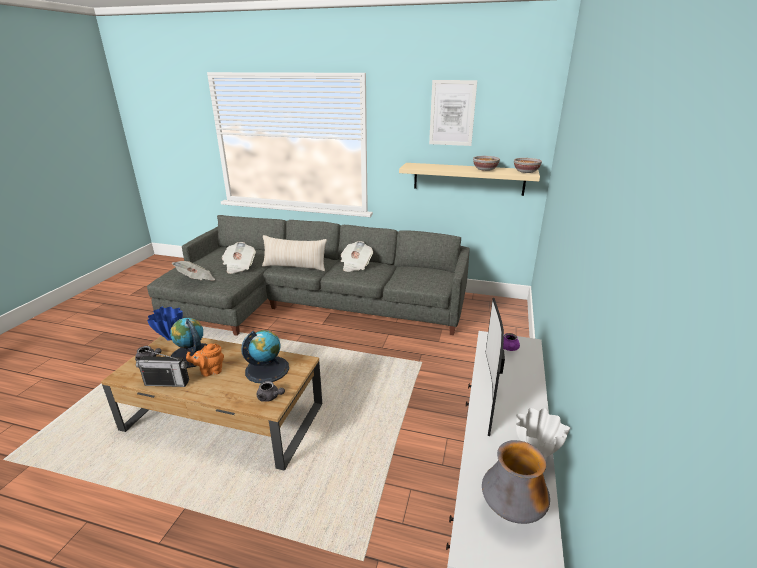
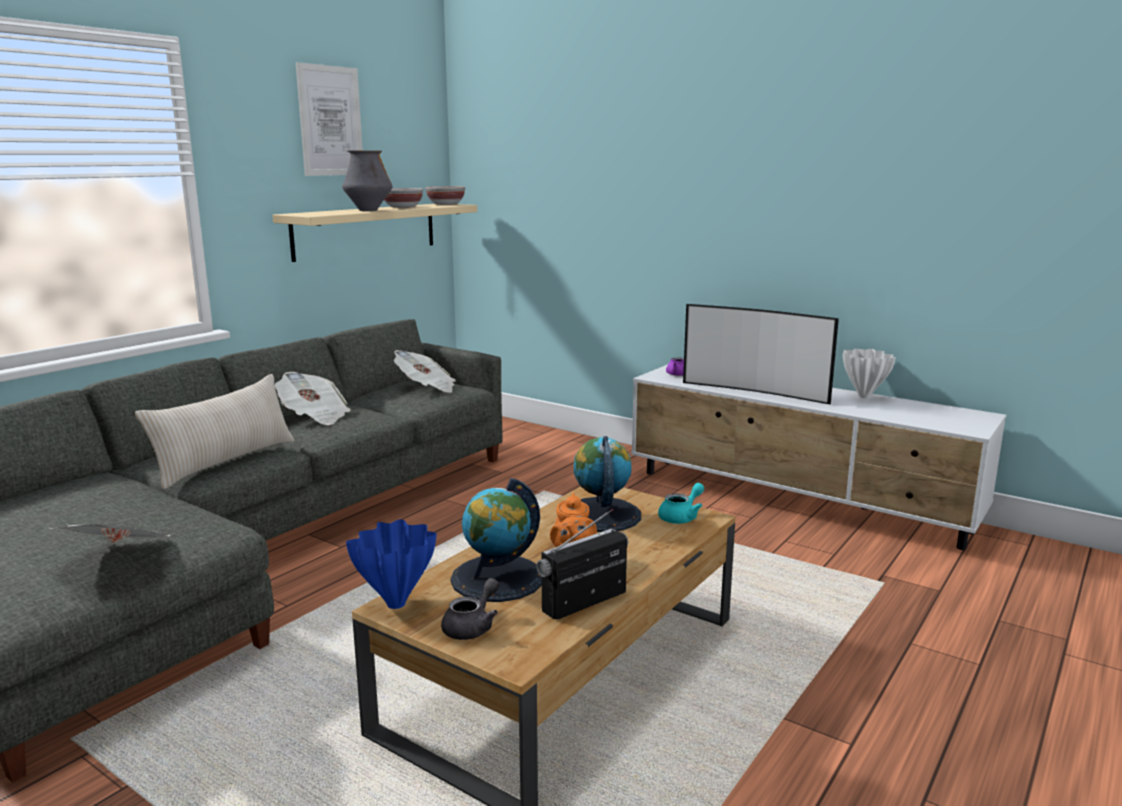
camera: 70 degrees left, 10 degrees down
radio [136,349,189,387] -> radio turned 150 degrees counterclockwise [537,509,628,620]
newspaper [222,242,256,274] -> newspaper moved to [394,350,456,393]
grey teapot [257,381,285,402] -> turquoise teapot [658,483,704,524]
vase [482,440,550,524] -> vase moved to [342,150,392,211]

